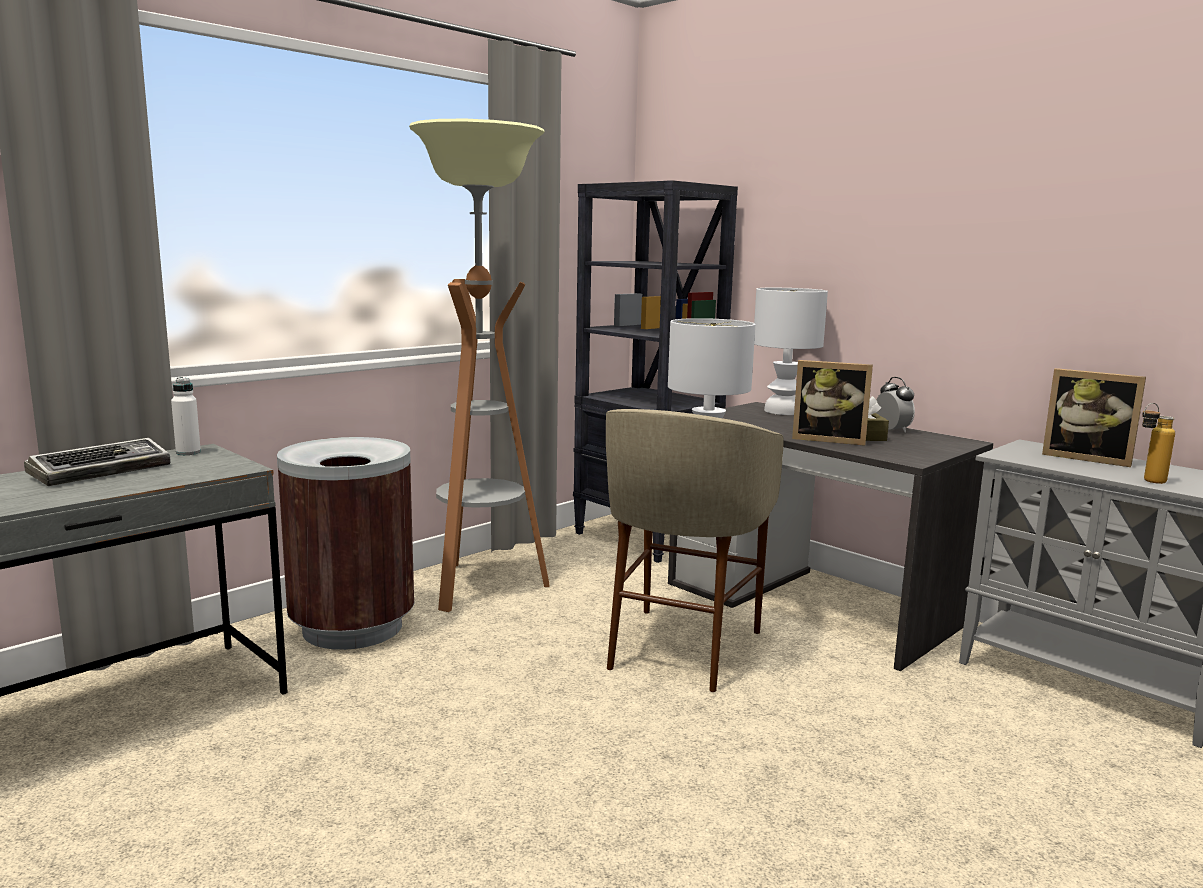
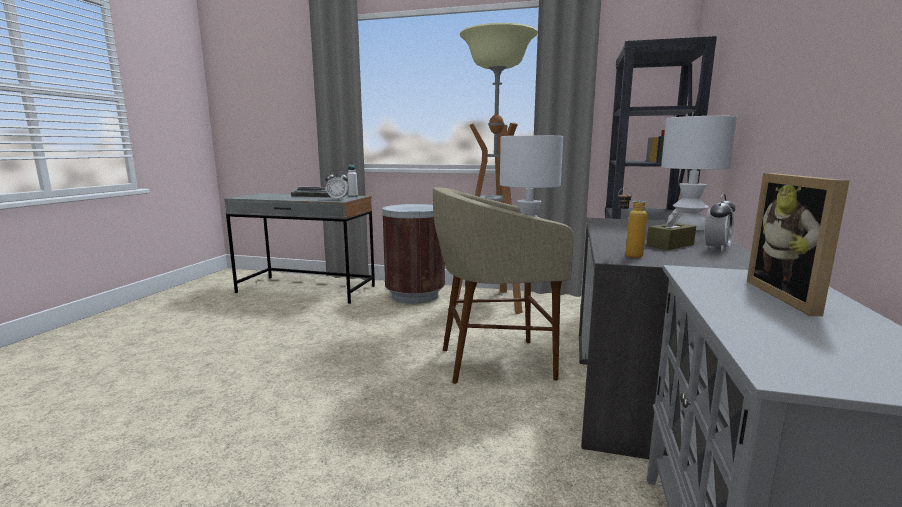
camera: 60 degrees right, 0 degrees up
picture frame [792,360,873,446] -> none
bottle [1142,403,1175,484] -> bottle moved to [618,188,647,258]
none -> alarm clock [326,170,349,200]

